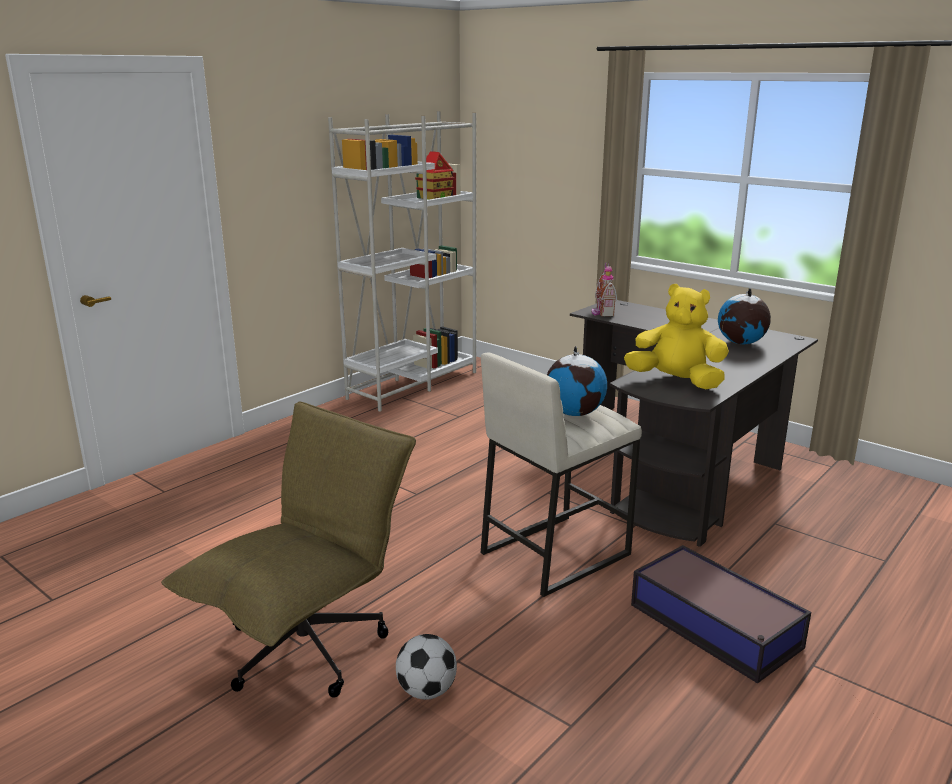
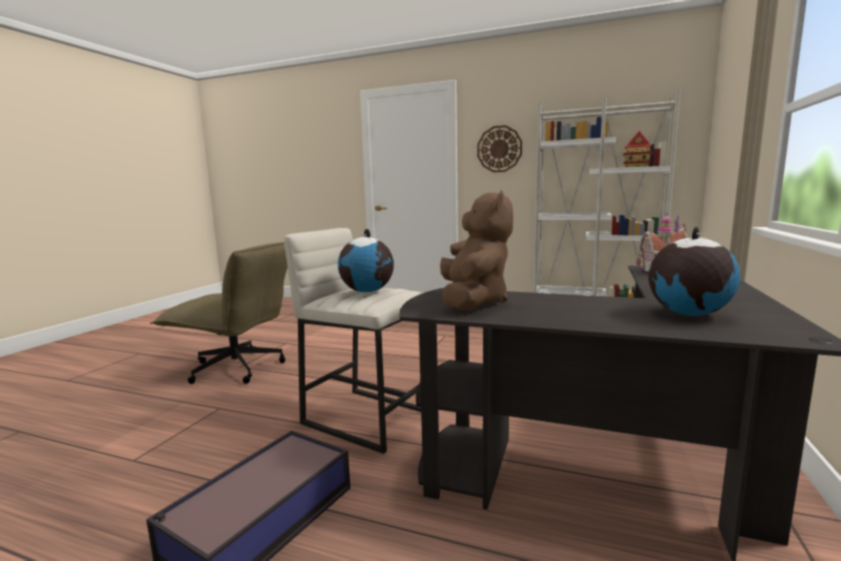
camera: 70 degrees right, 10 degrees down
football [396,634,457,700] -> none
yellow plush toy [624,284,729,389] -> brown plush toy [440,190,513,310]
none -> wall clock [477,125,522,172]

